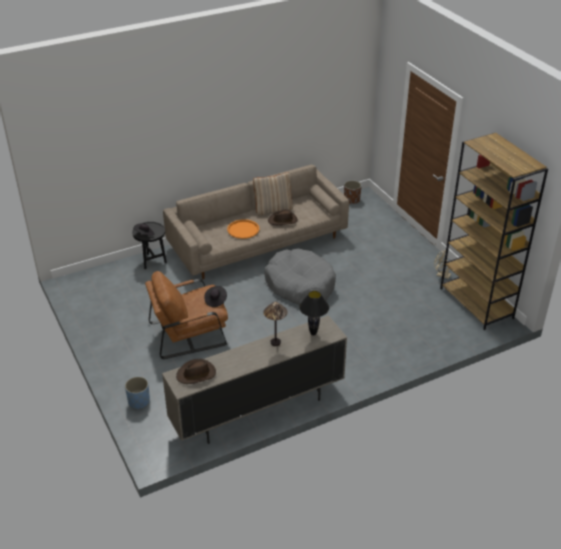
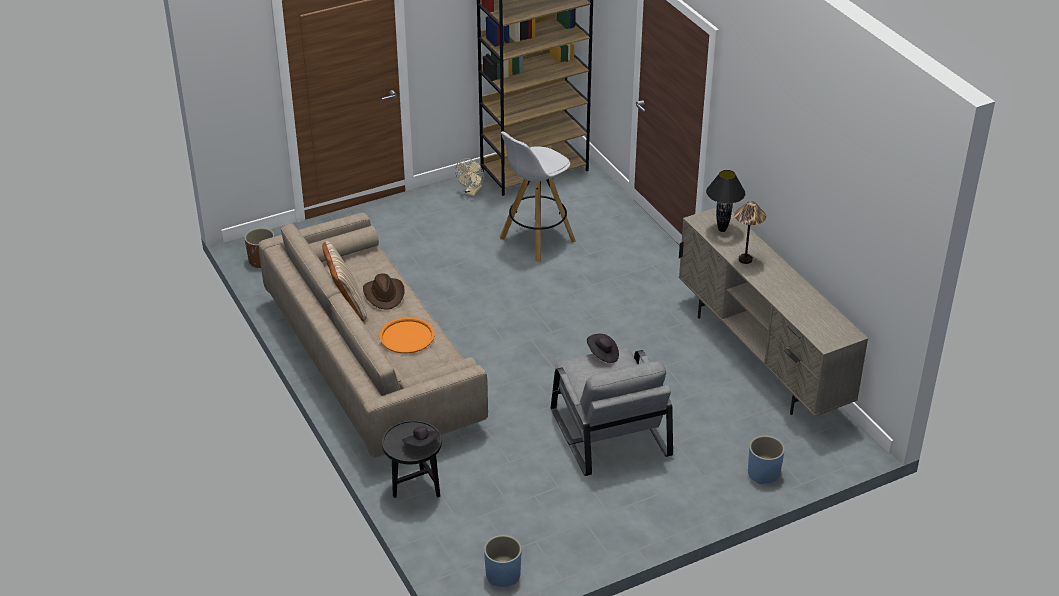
camera: 90 degrees left, 0 degrees up
brown armchair [145,271,228,359] -> grey armchair [551,347,673,476]
brown hat [176,359,216,384] -> none
grey dog bed [264,249,336,305] -> none
none -> blue planter [484,535,522,587]
none -> white stool [500,131,576,262]

